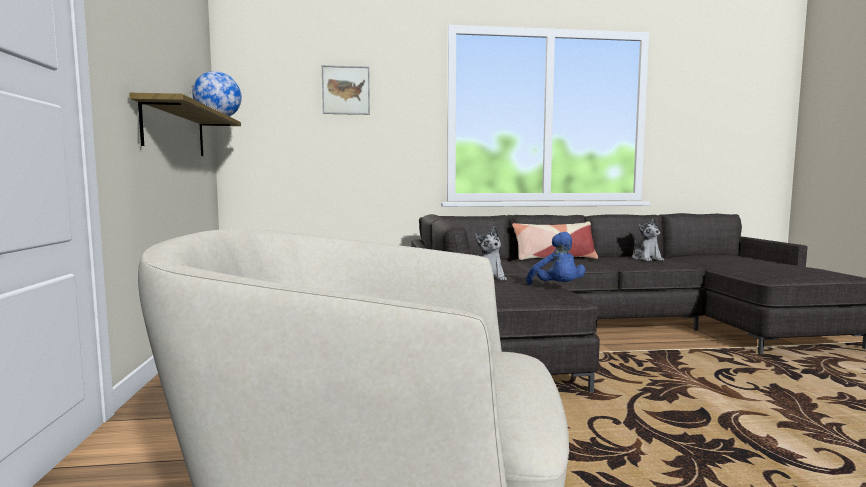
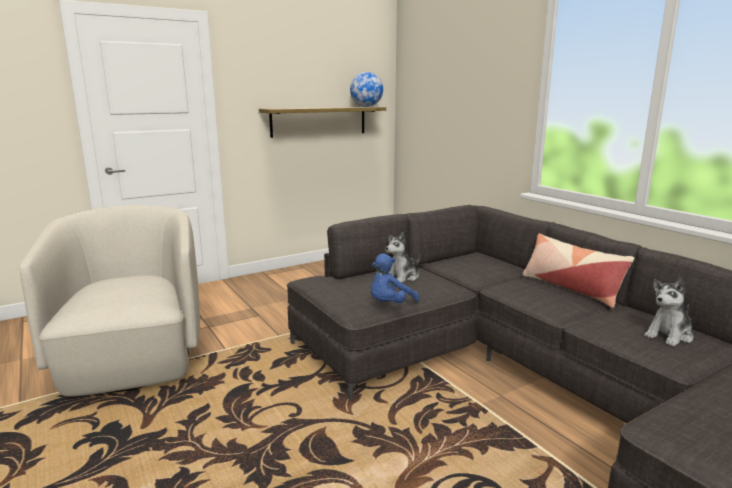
camera: 65 degrees right, 10 degrees up
picture [322,65,370,115] -> none

